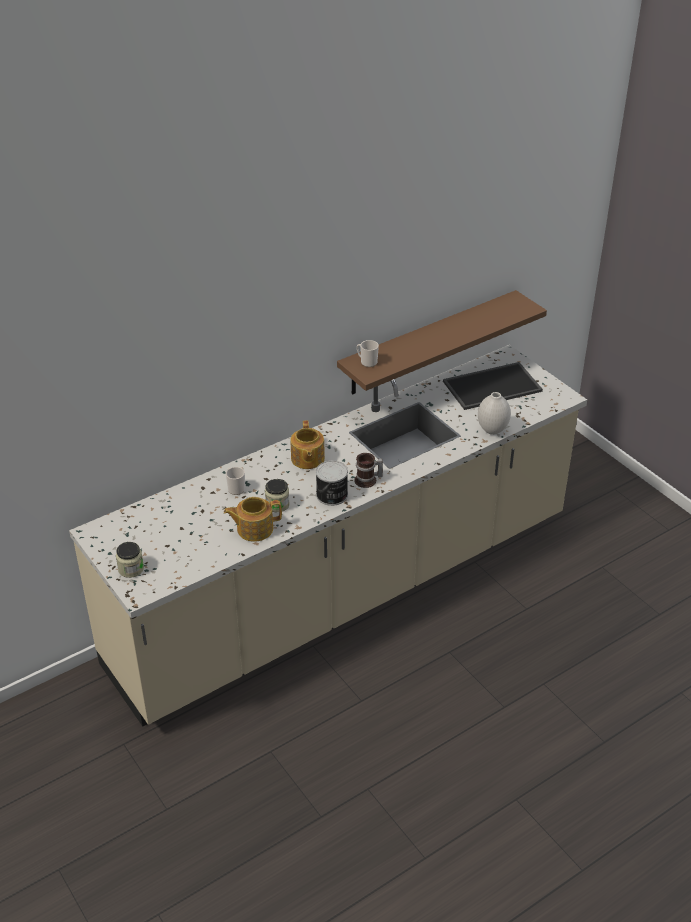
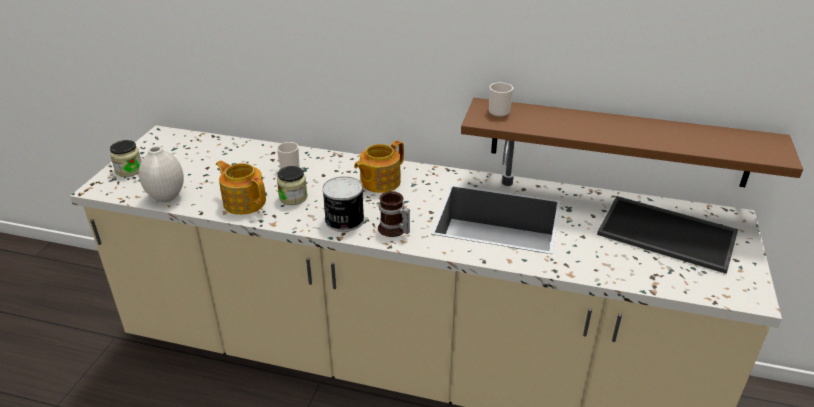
camera: 50 degrees right, 5 degrees down
white vase [478,392,511,435] -> white vase moved to [139,146,184,202]

